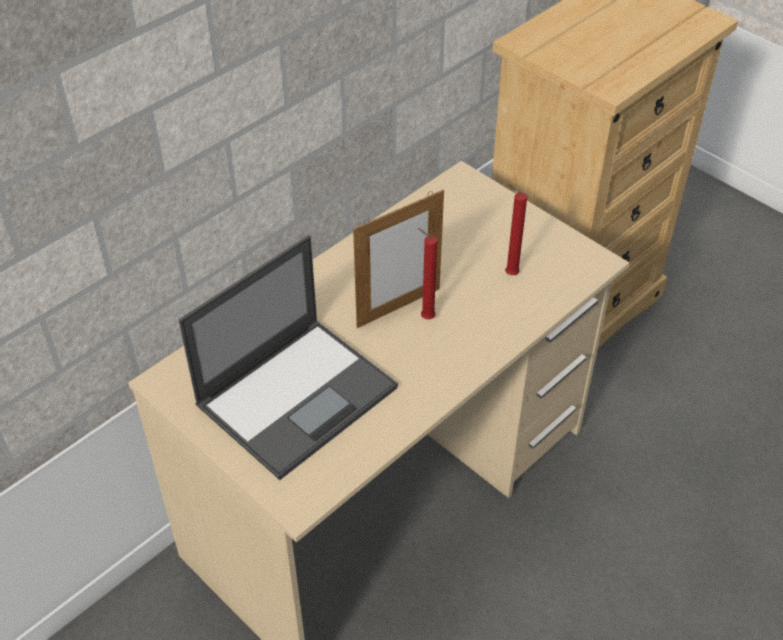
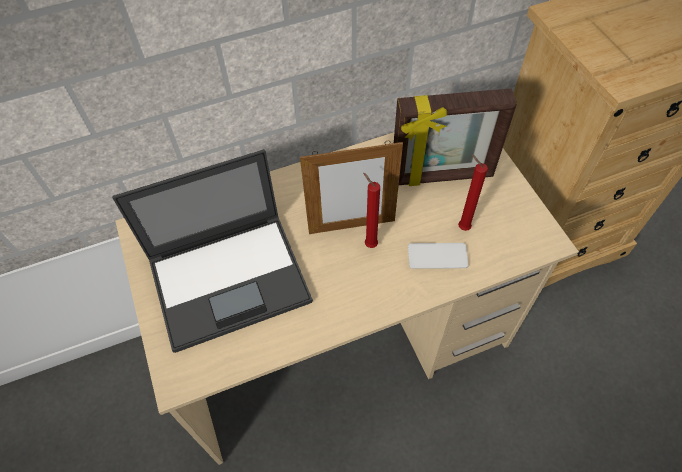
camera: 25 degrees right, 10 degrees up
none -> picture frame [394,88,517,186]
none -> phone [408,243,469,269]

